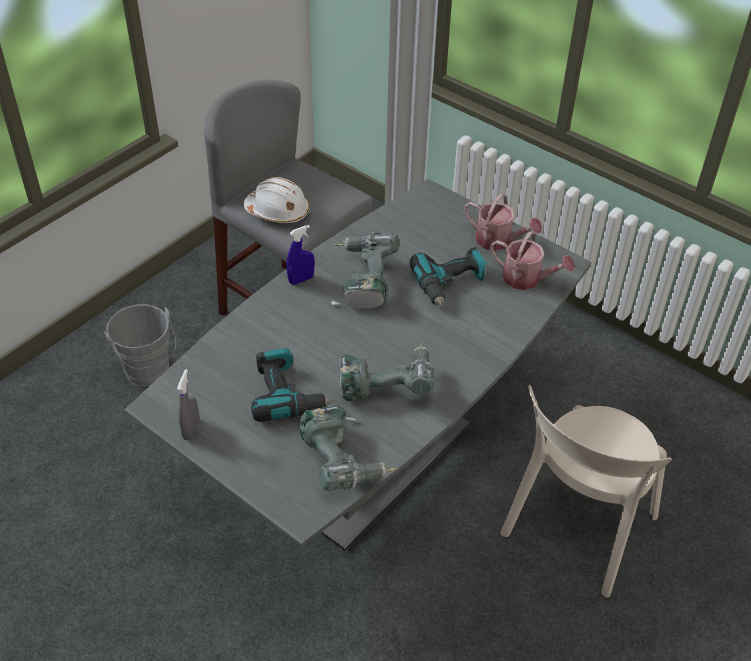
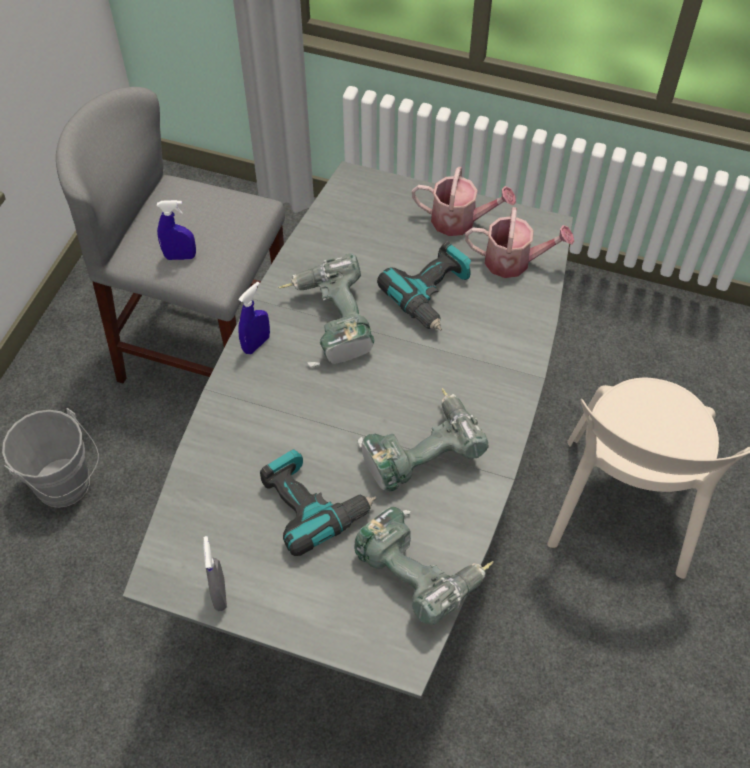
camera: 20 degrees left, 10 degrees up
white hard hat [244,177,310,223] -> blue spray bottle [157,200,196,260]

